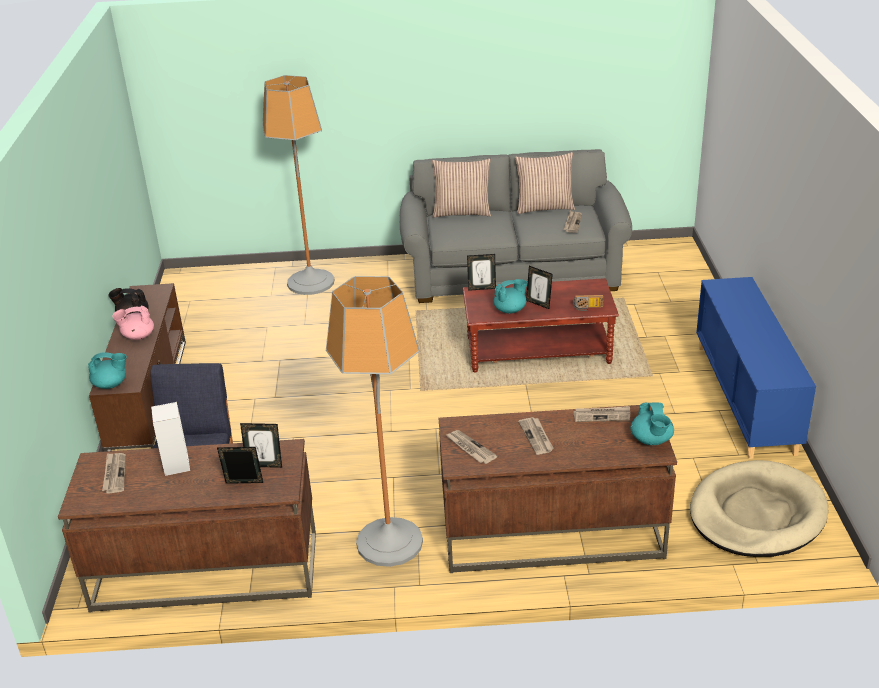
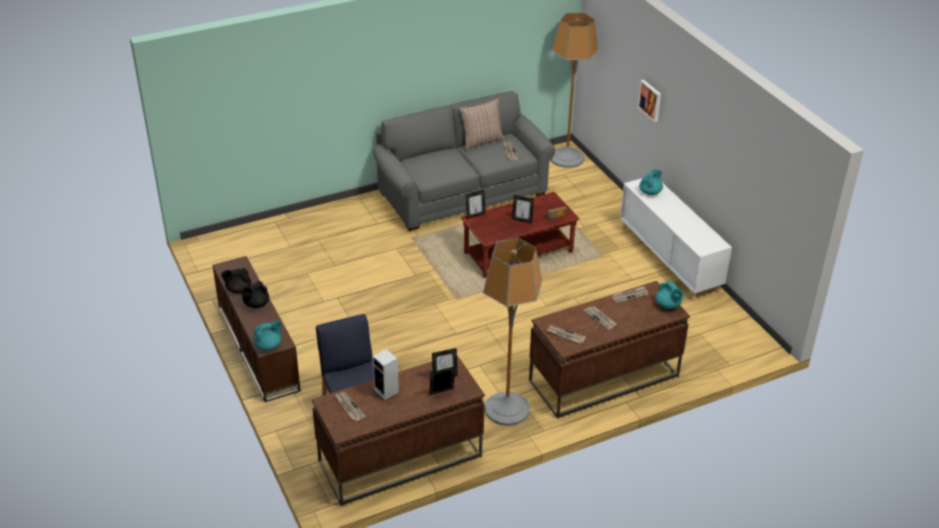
camera: 25 degrees left, 5 degrees up
pink teapot [112,306,154,340] -> black teapot [241,281,269,308]
floor lamp [262,75,334,295] -> floor lamp moved to [551,12,598,168]
pillow [432,159,491,218] -> none
turquoise teapot [493,279,528,314] -> turquoise teapot moved to [639,170,663,195]
beige dog bed [690,460,828,557] -> none
blue cabinet [696,277,816,459] -> white cabinet [620,178,732,301]
none -> picture [637,80,661,122]

